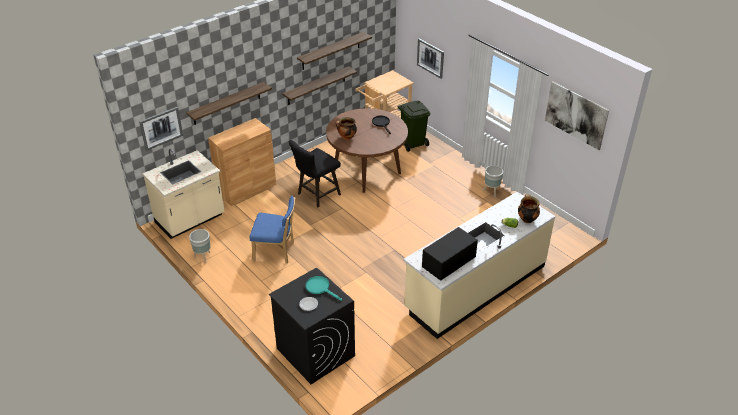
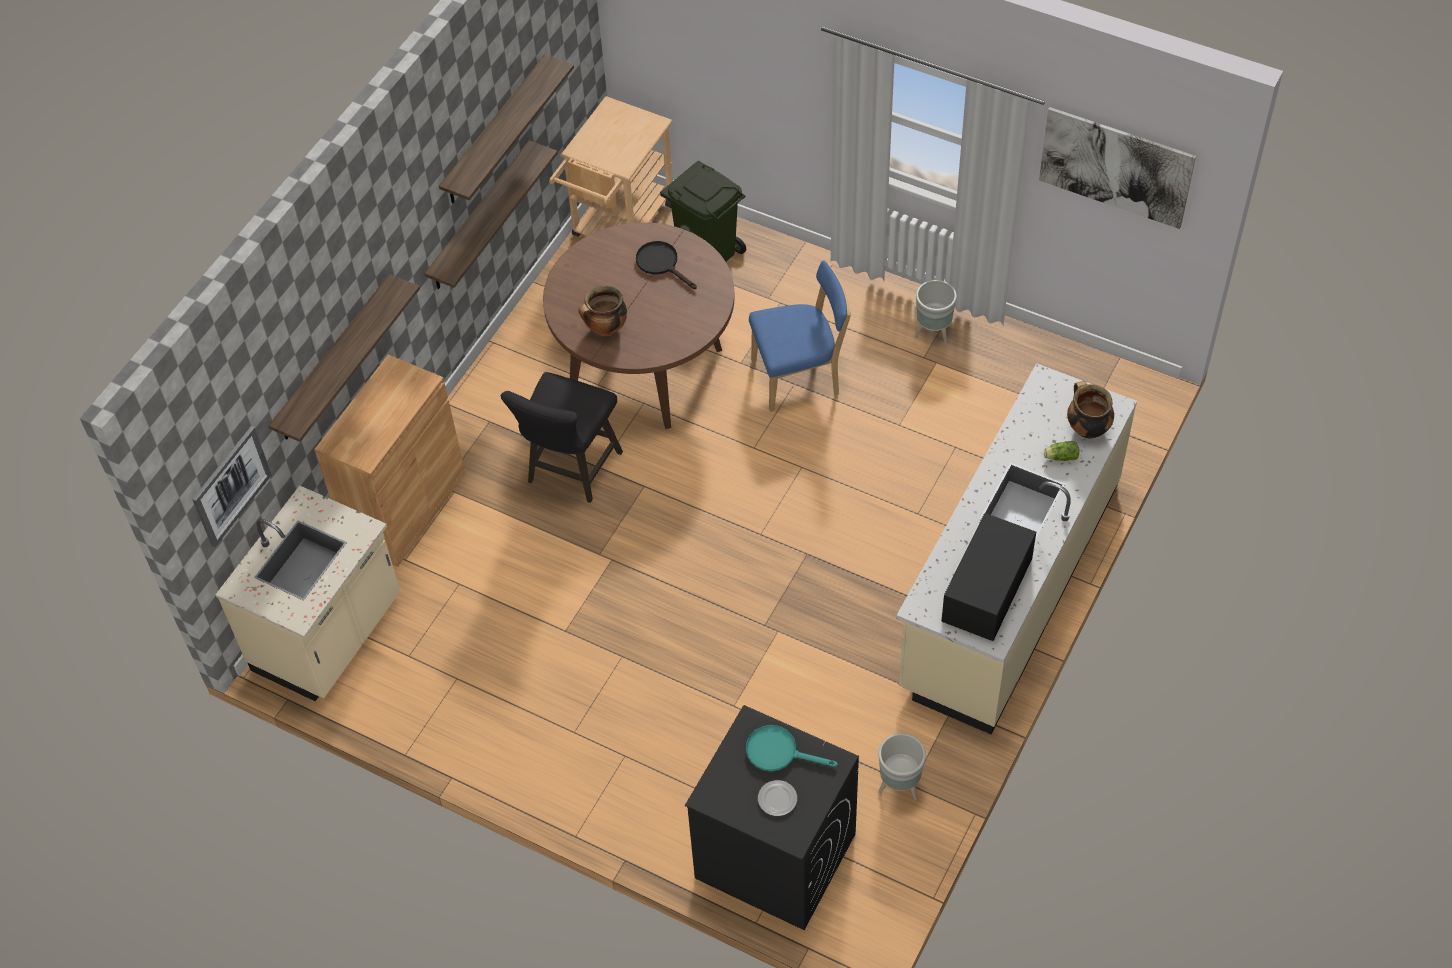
camera: 20 degrees left, 15 degrees up
grey planter [189,229,210,264] -> grey planter moved to [878,733,926,800]
blue chair [250,195,296,264] -> blue chair moved to [749,260,851,412]
picture [417,39,444,79] -> none

